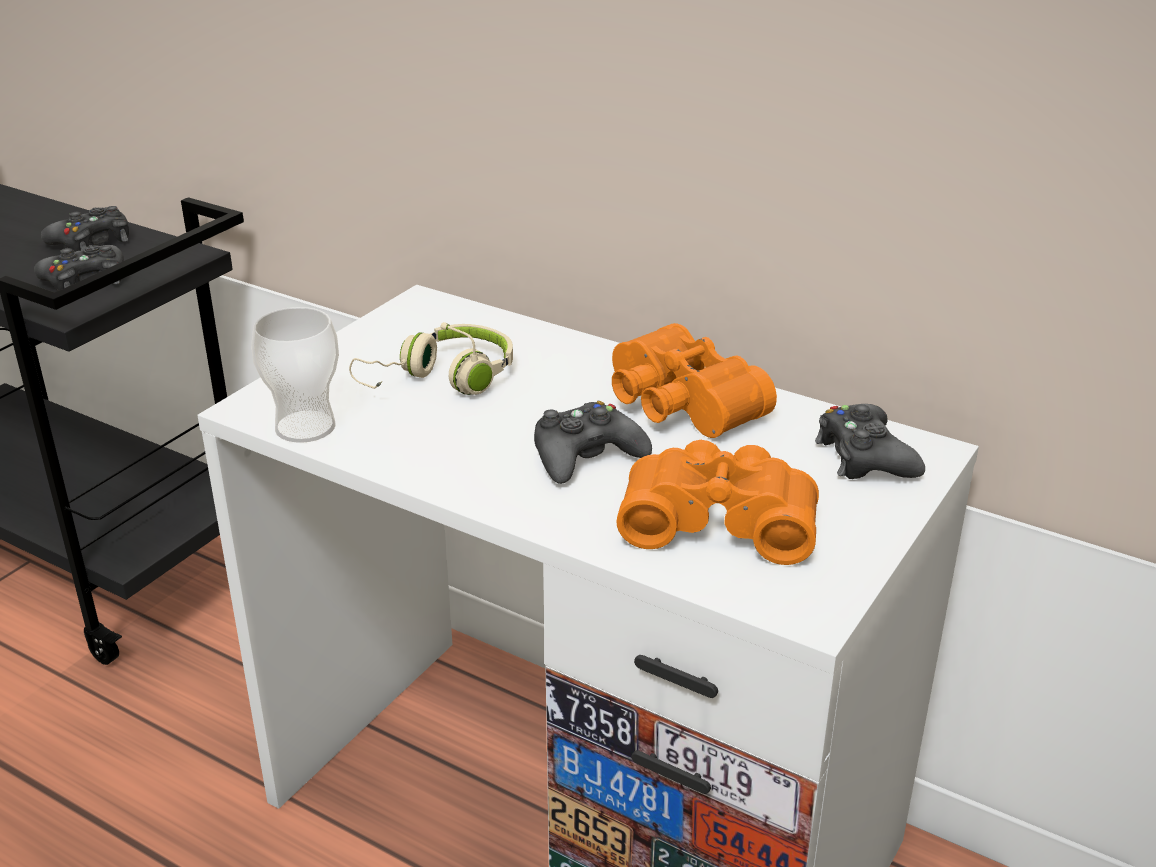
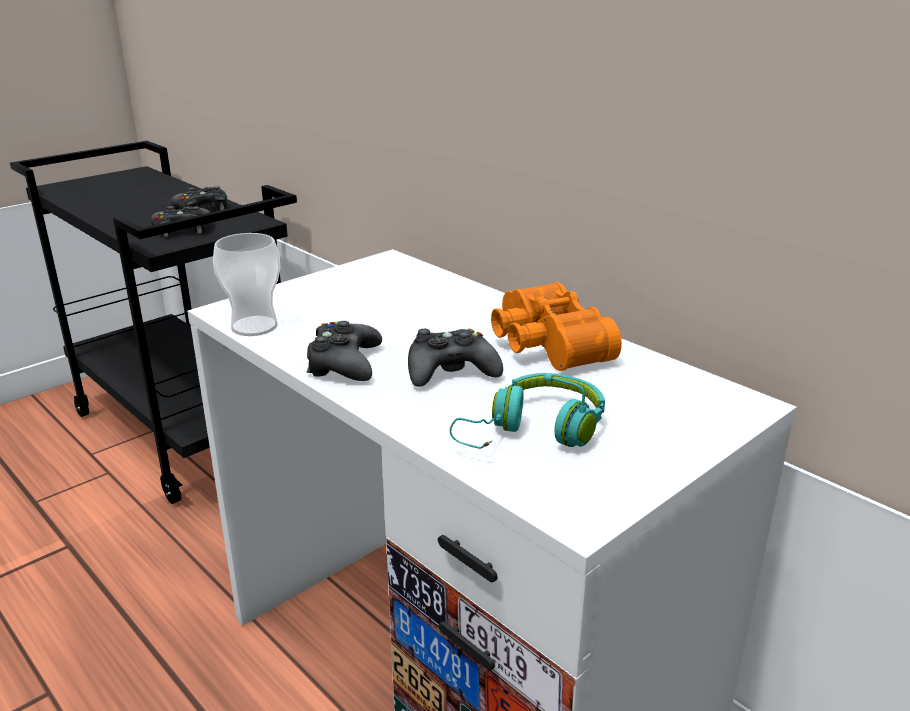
camera: 15 degrees right, 5 degrees down
beige headphones [349,322,513,395] -> none
orange binoculars [616,440,819,565] -> turquoise headphones [450,373,605,449]
black game controller [815,404,925,479] -> black game controller moved to [307,321,382,381]

